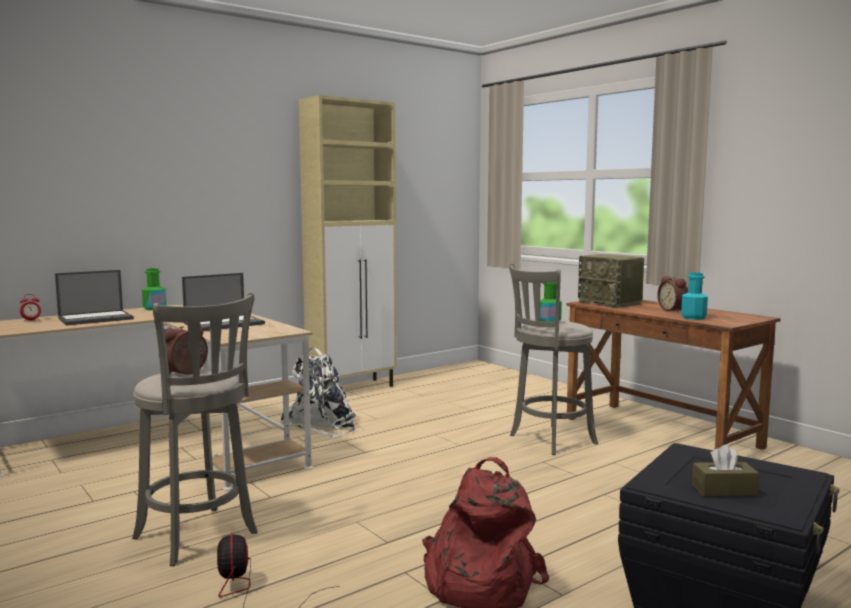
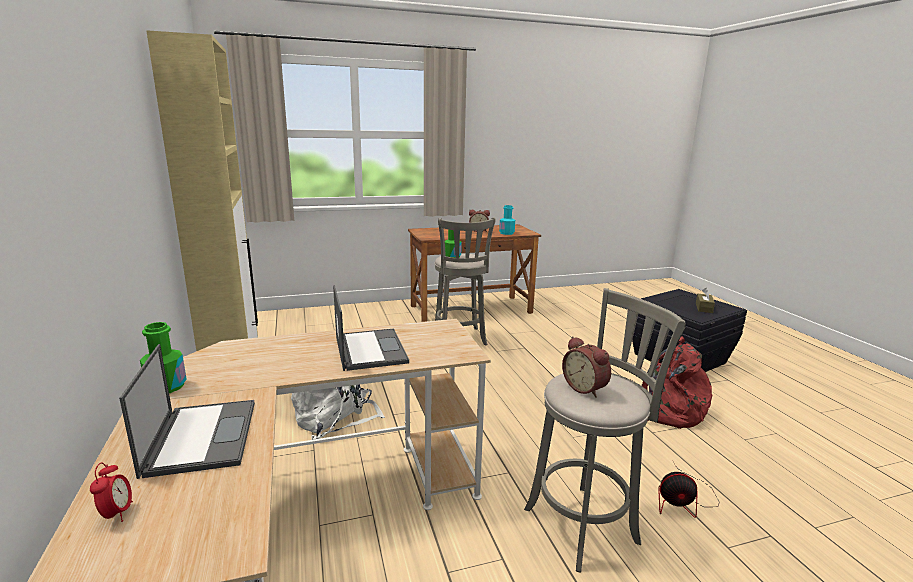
camera: 70 degrees left, 10 degrees up
radio [578,254,644,308] -> none

